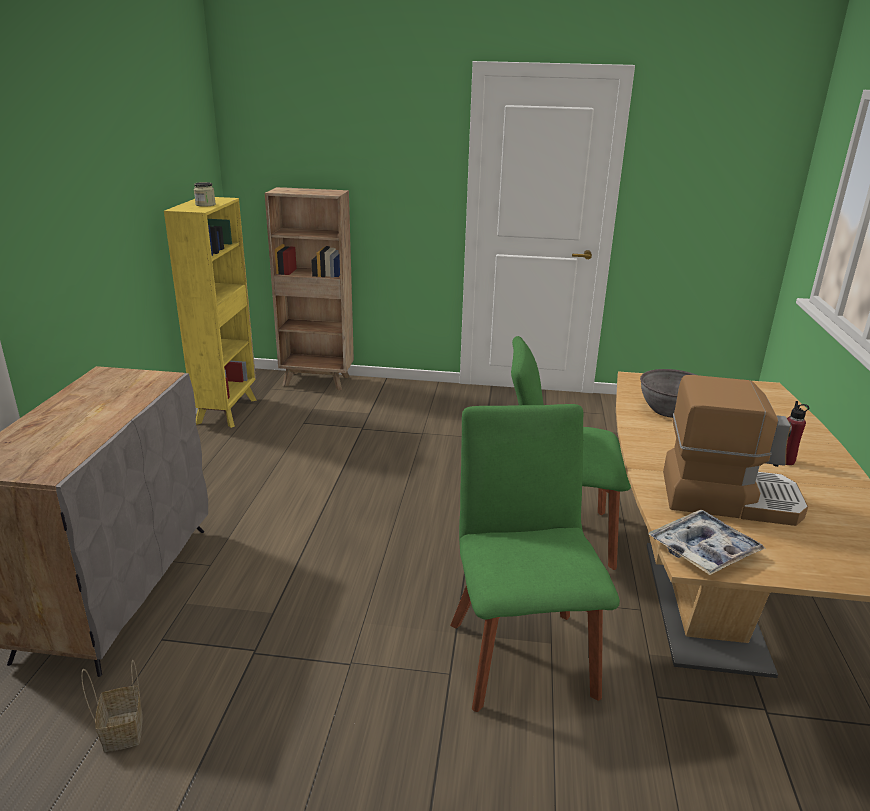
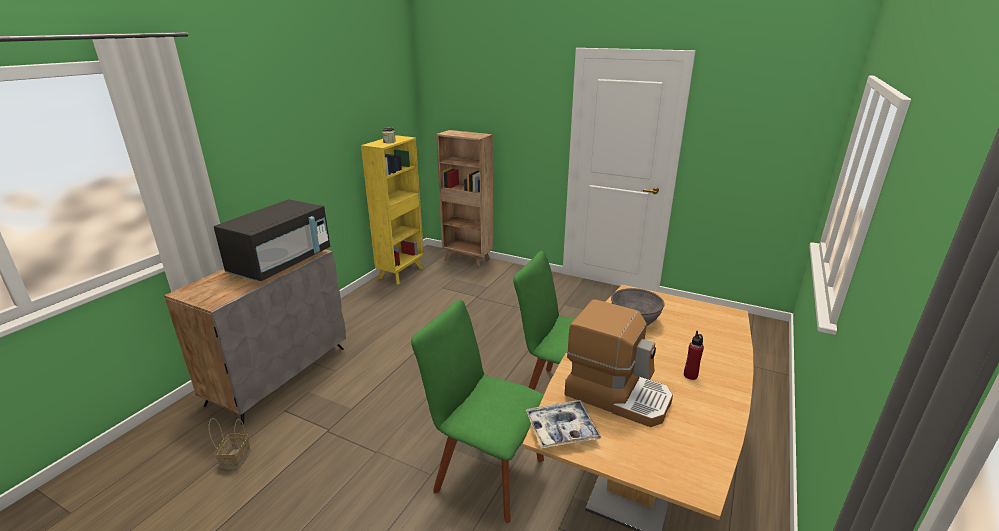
camera: 20 degrees right, 0 degrees up
green chair [450,404,620,712] -> green chair turned 75 degrees counterclockwise [411,299,544,523]
none -> black microwave [214,199,330,281]

